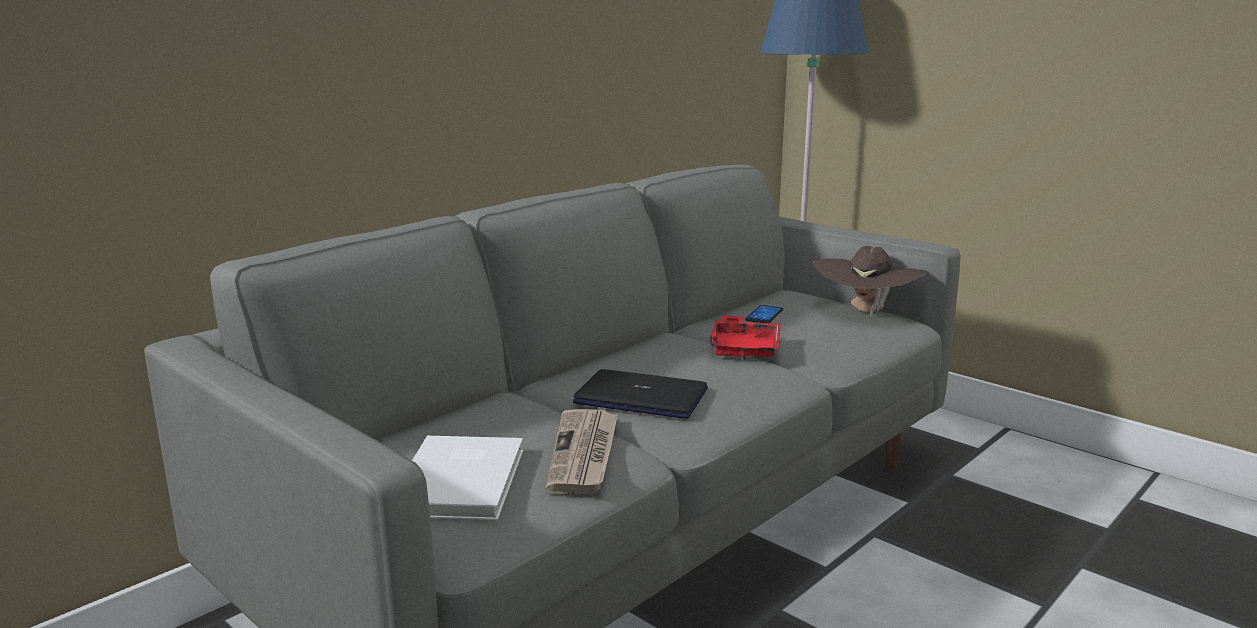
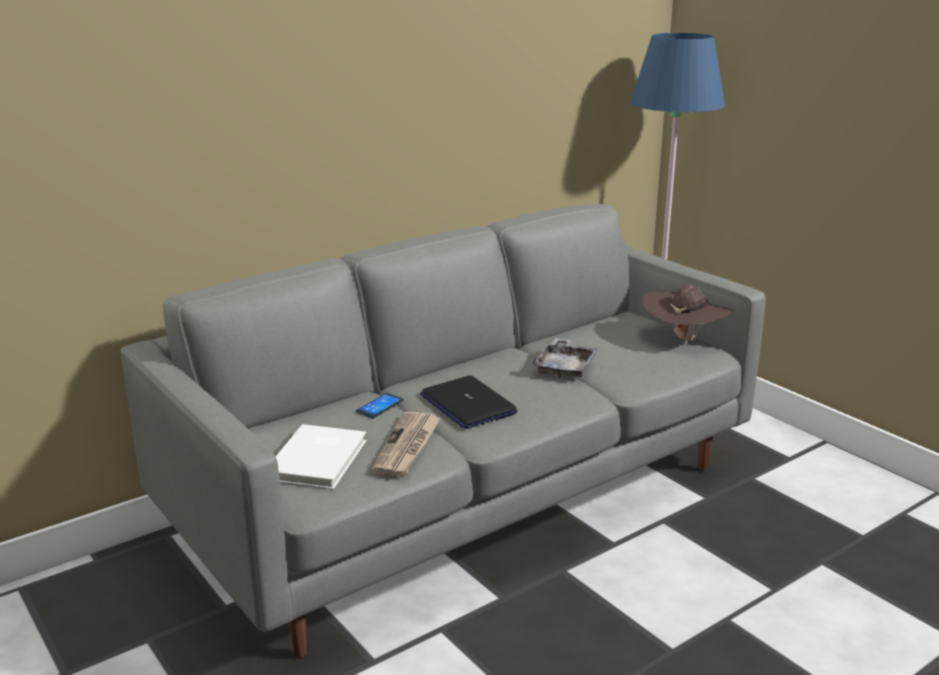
camera: 10 degrees right, 5 degrees up
laptop [573,369,708,419] -> laptop turned 150 degrees counterclockwise [420,376,518,429]
red tray [709,315,781,360] -> grey tray [533,338,598,378]
phone [745,305,783,323] -> phone moved to [356,393,403,418]

